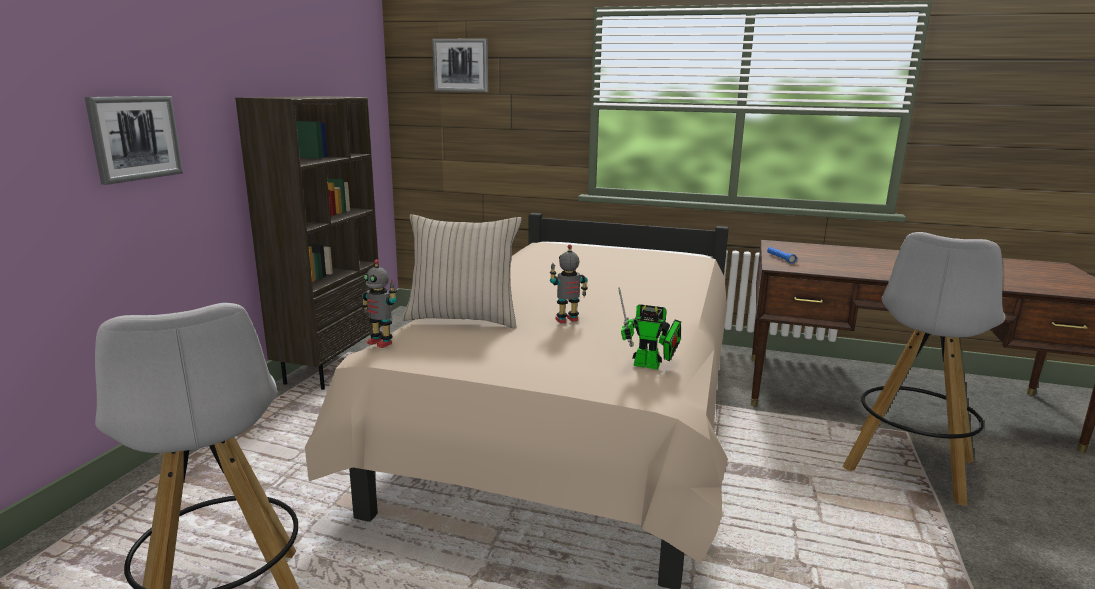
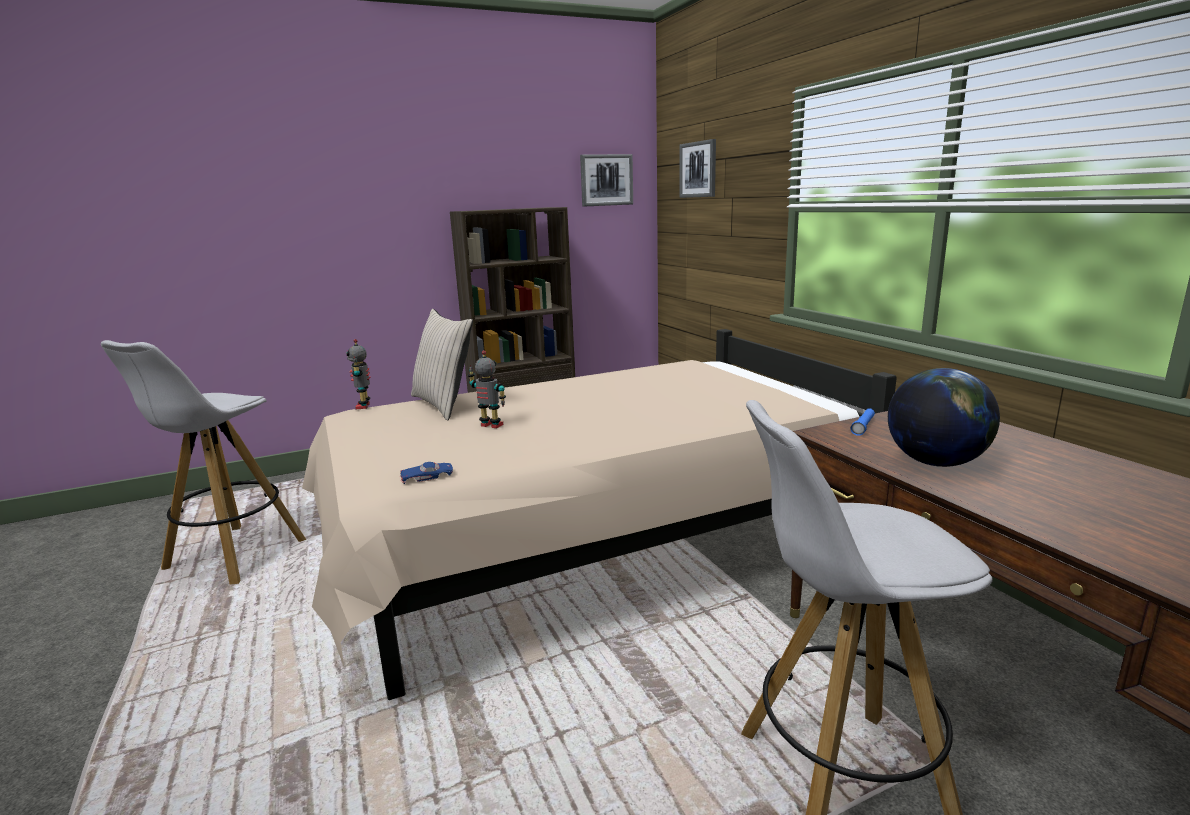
camera: 50 degrees right, 0 degrees up
picture [85,96,183,185] -> picture moved to [580,154,633,207]
toy robot [619,288,681,370] -> blue toy car [400,462,453,484]
none -> globe [888,368,1000,467]

